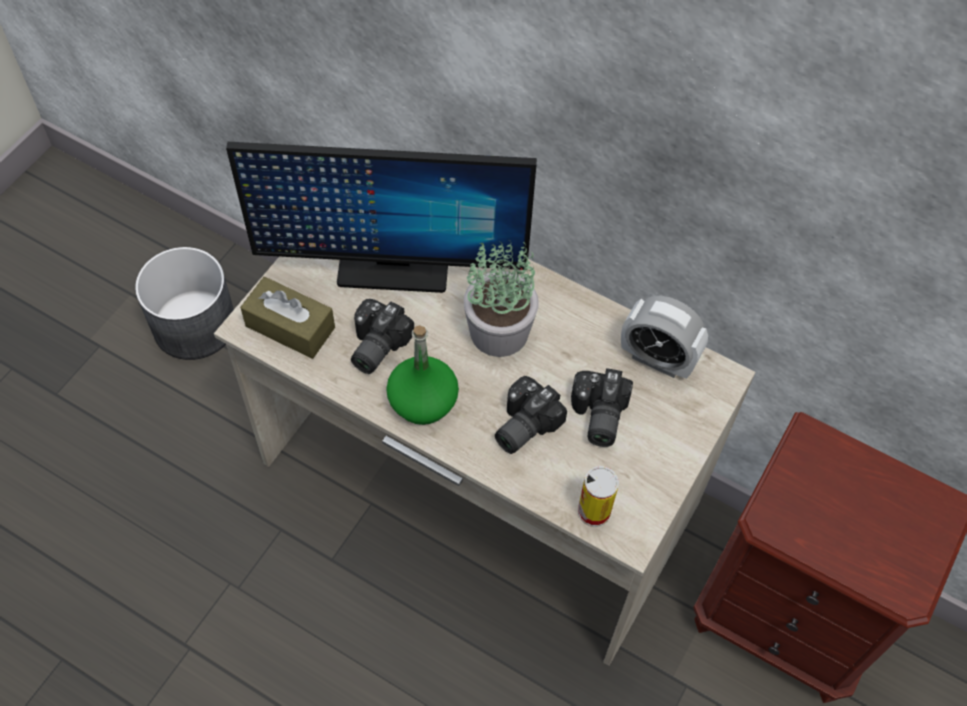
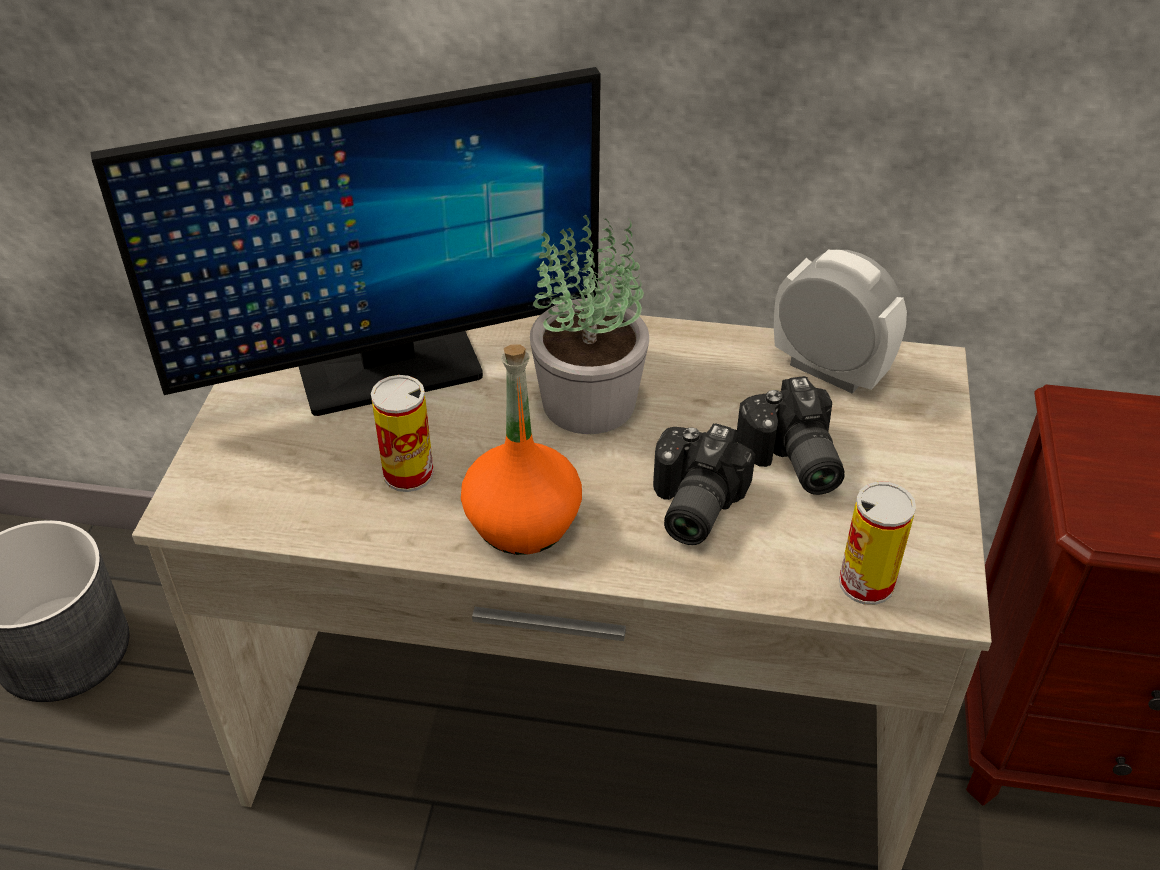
camera: 20 degrees left, 15 degrees down
brown tissue box [240,277,335,359] -> none
camera [351,299,414,374] -> can [371,375,434,492]
green bottle [386,325,459,425] -> orange bottle [461,344,582,555]
alarm clock [621,296,708,379] -> alarm clock turned 150 degrees counterclockwise [774,250,907,394]

